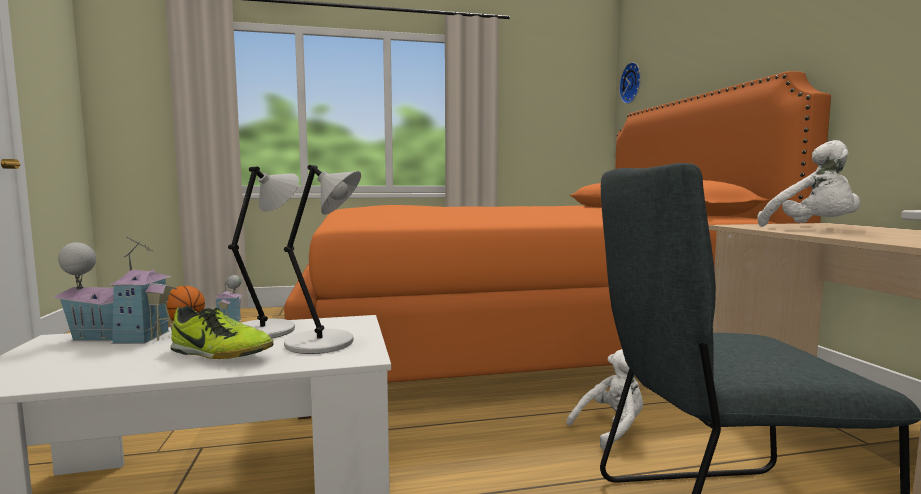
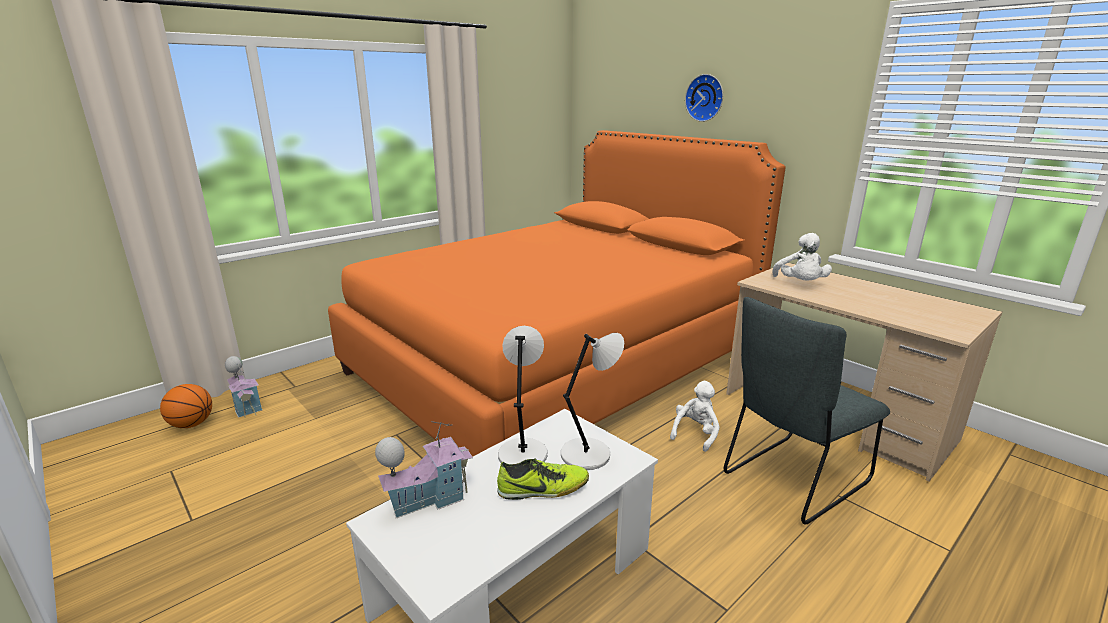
camera: 30 degrees left, 15 degrees up
wall clock [619,62,641,104] -> wall clock moved to [685,74,723,122]
white plush toy [757,140,860,227] -> white plush toy turned 45 degrees clockwise [772,233,832,280]

